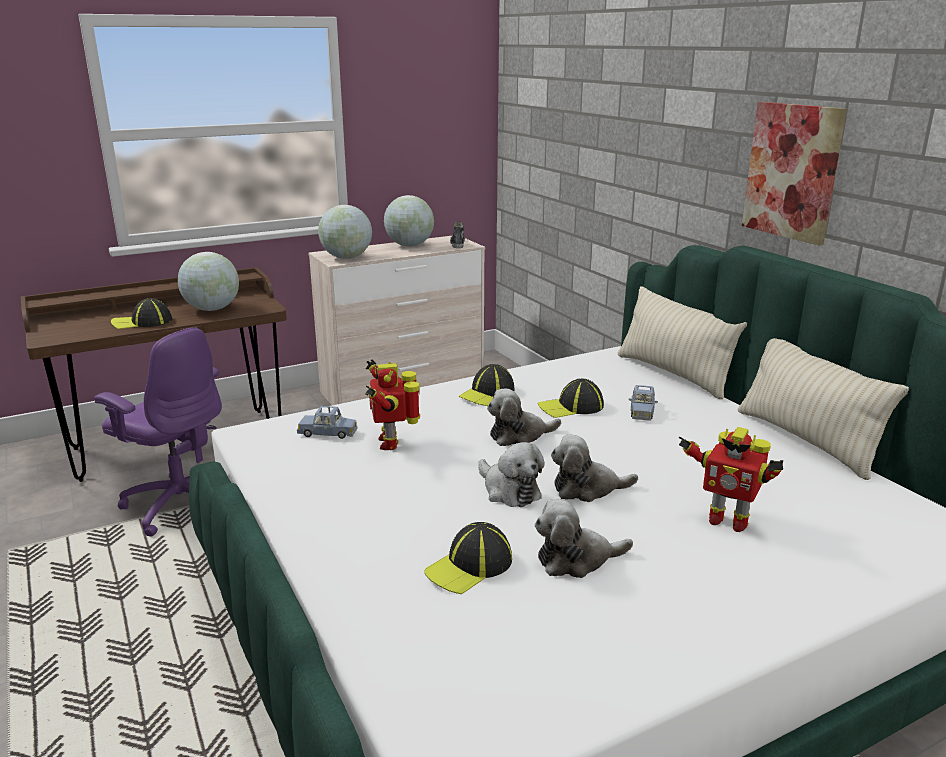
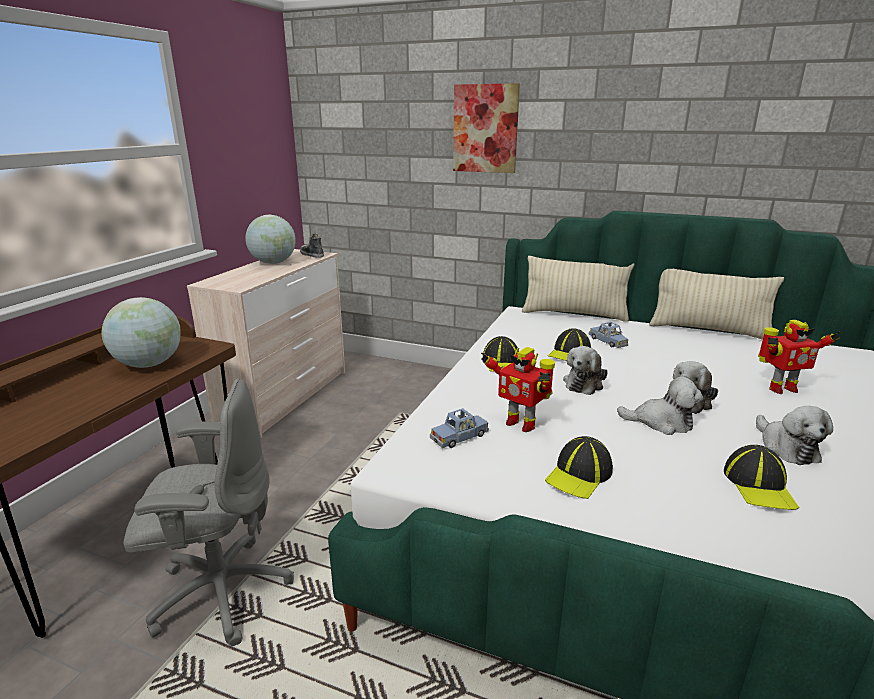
camera: 40 degrees left, 0 degrees up
purple office chair [94,327,222,537] -> grey office chair [124,379,294,646]
cap [111,298,172,329] -> cap moved to [545,436,613,499]
globe [318,205,372,259] -> none
plush toy [535,499,633,578] -> plush toy turned 45 degrees counterclockwise [756,406,833,465]
picture [742,102,847,246] -> picture moved to [453,83,520,173]

